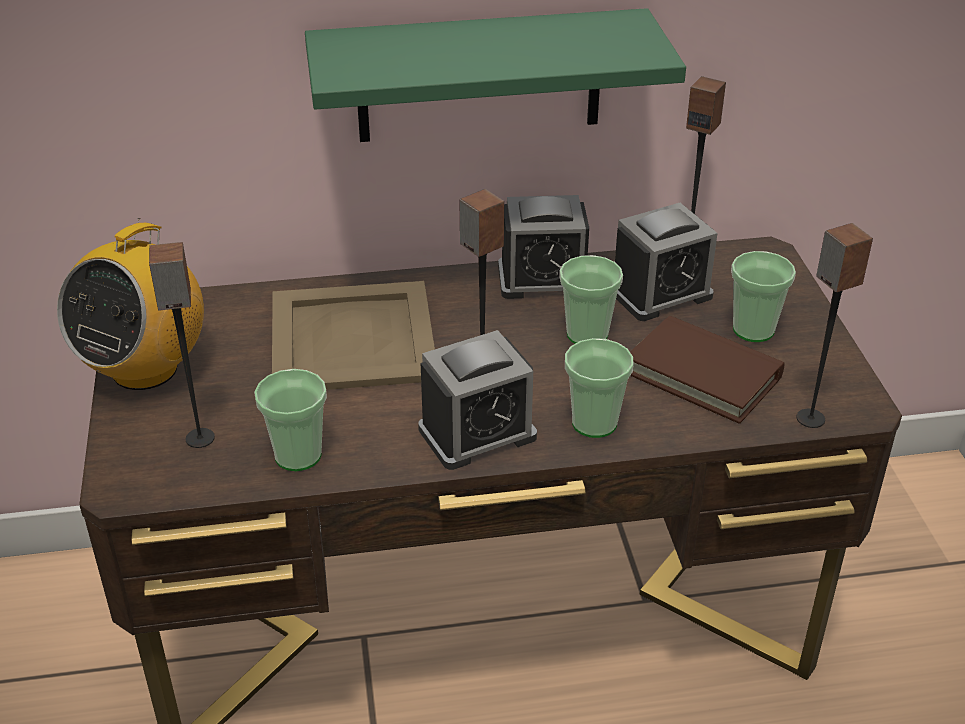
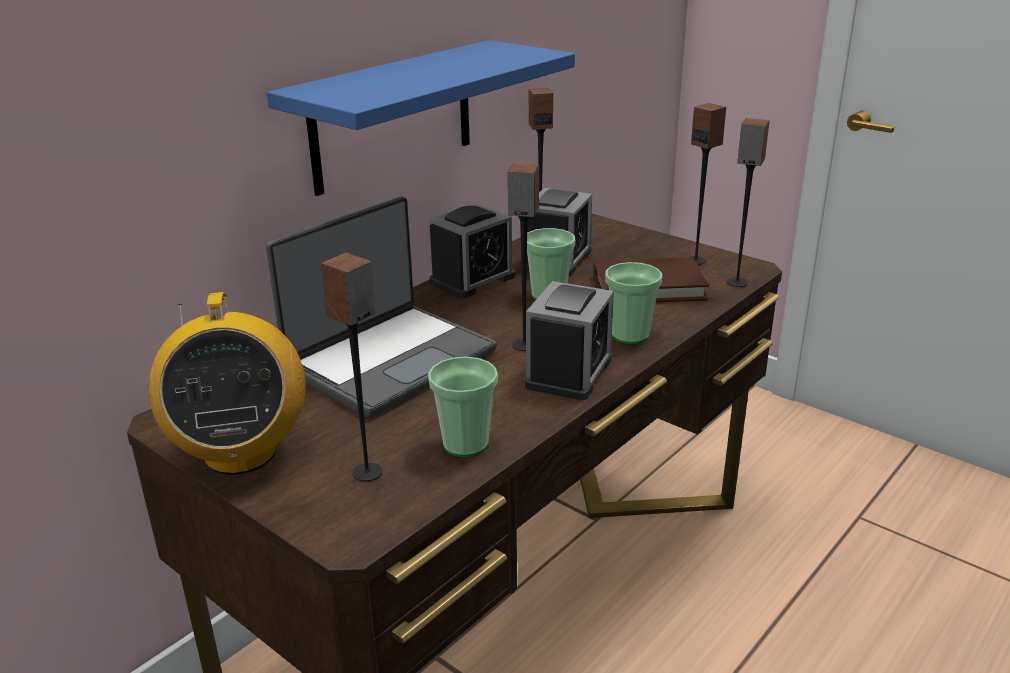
camera: 40 degrees left, 10 degrees down
beige tray [272,281,435,390] -> laptop [266,196,497,418]
green shelf [305,8,686,142] -> blue shelf [267,40,575,196]
cup [731,251,796,342] -> none
none -> speaker [689,103,726,265]

